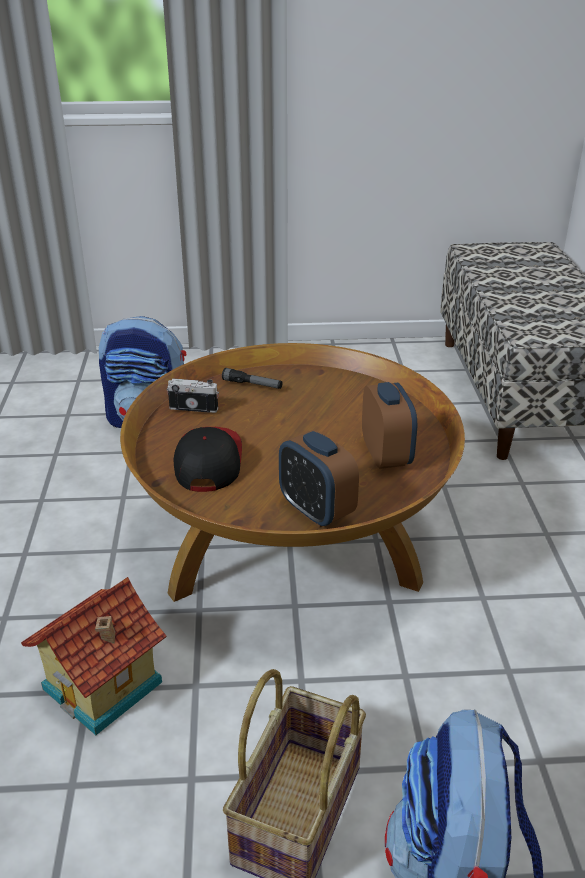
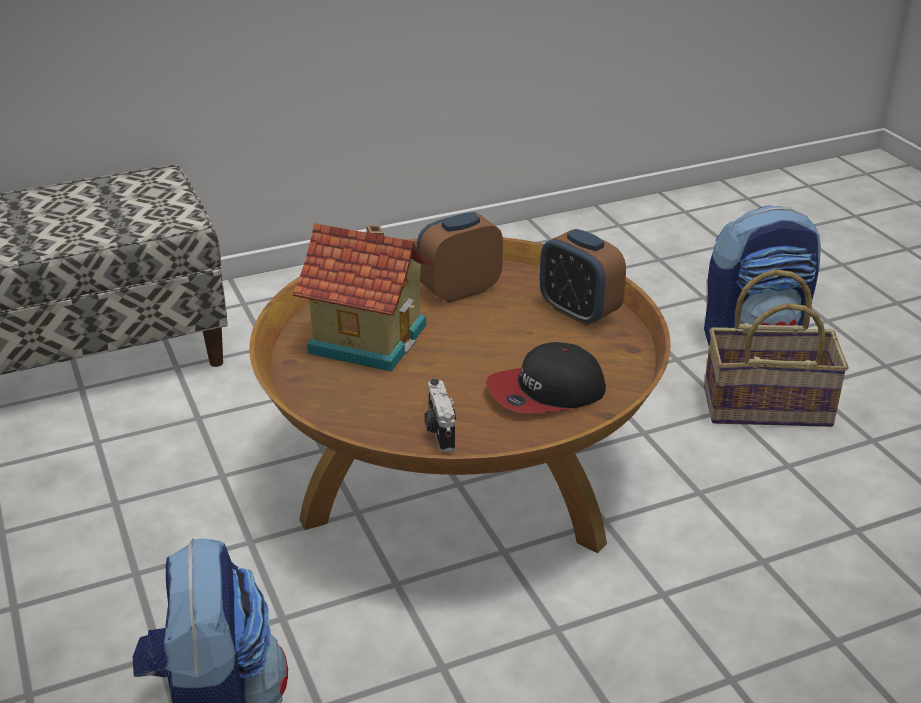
camera: 110 degrees left, 0 degrees up
toy house [21,577,167,735] -> toy house moved to [293,223,435,372]
flashlight [222,368,282,389] -> none
alarm clock [279,430,359,527] -> alarm clock turned 105 degrees clockwise [540,229,626,326]

